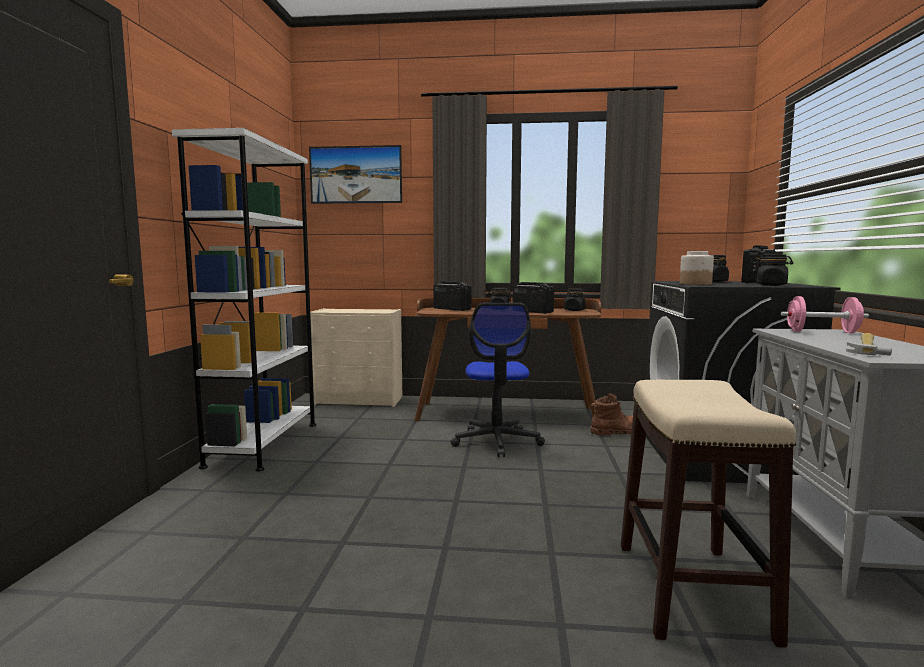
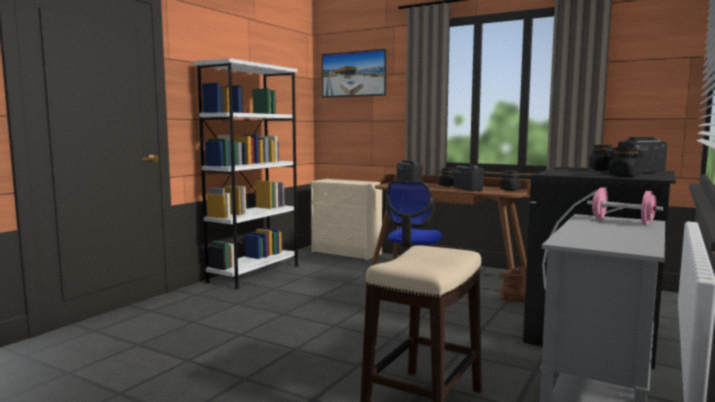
camera: 25 degrees right, 0 degrees up
jar [680,251,714,285] -> none
hammer [846,333,892,356] -> none

